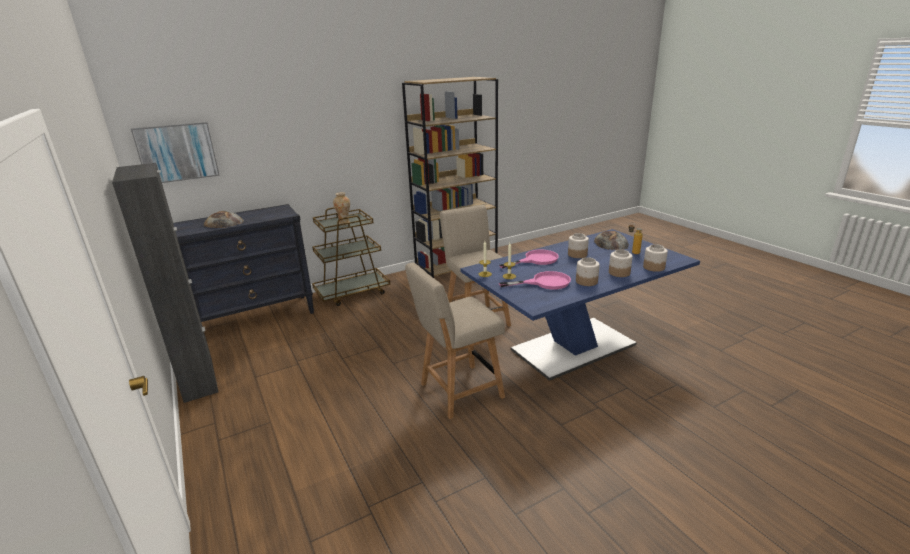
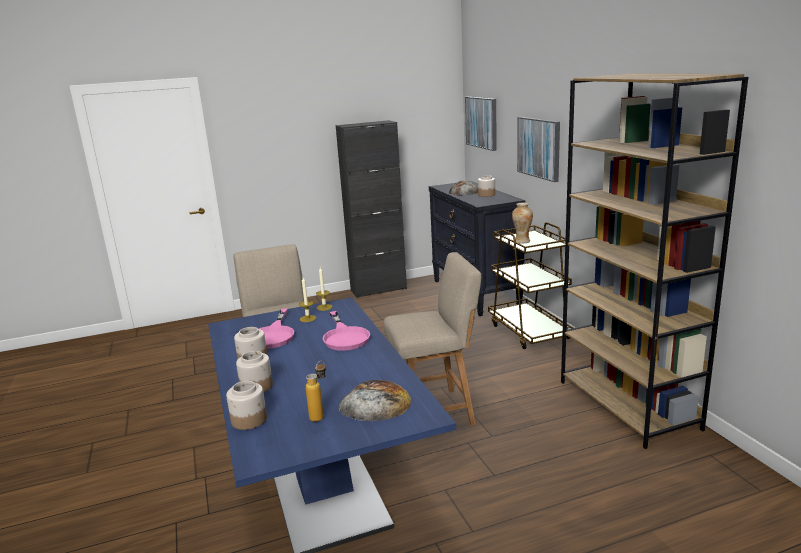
camera: 100 degrees right, 5 degrees down
jar [568,233,589,258] -> jar moved to [478,175,495,197]
none -> picture [517,117,560,182]

